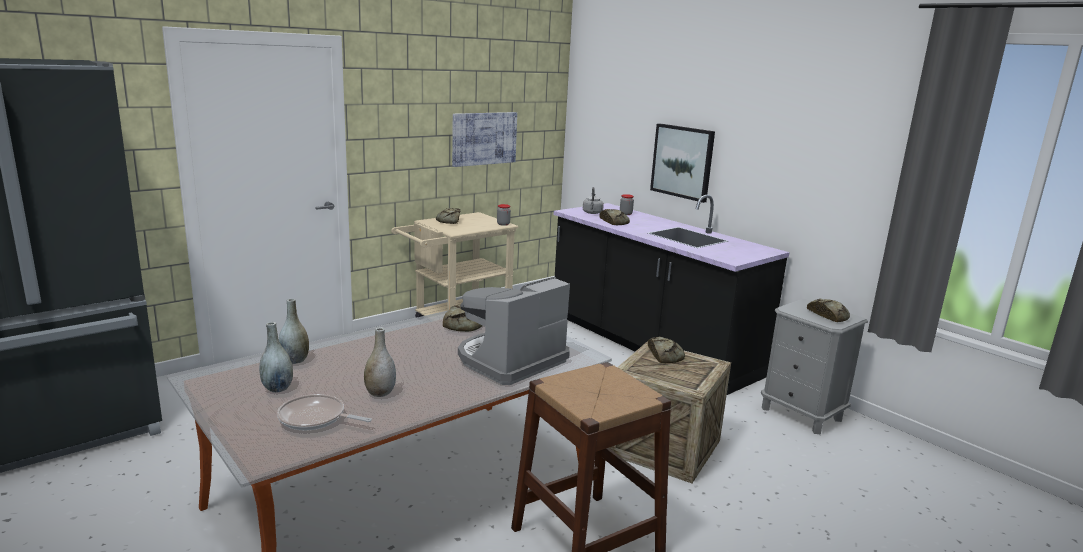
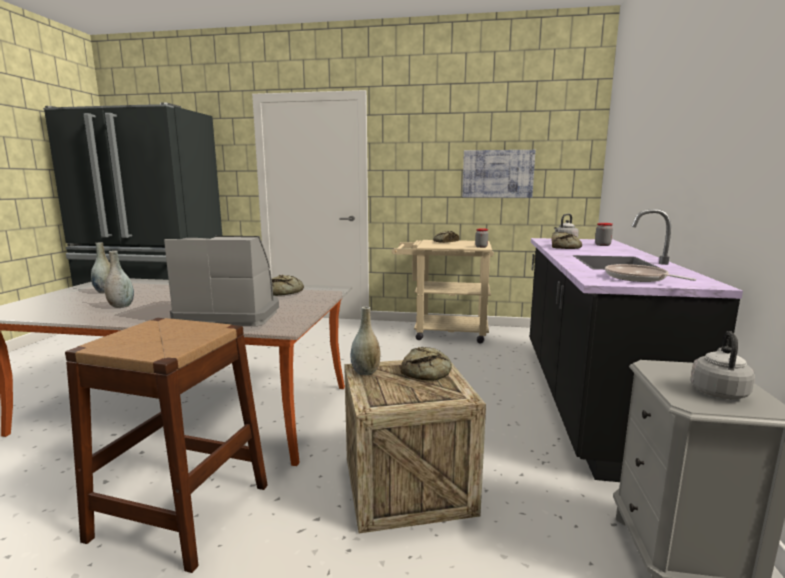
camera: 50 degrees right, 5 degrees down
frying pan [277,394,372,430] -> frying pan moved to [605,264,696,282]
grey vase [279,299,309,364] -> grey vase moved to [350,307,381,375]
picture [650,124,715,203] -> none
bread [807,299,850,322] -> grey kettle [690,331,755,399]

